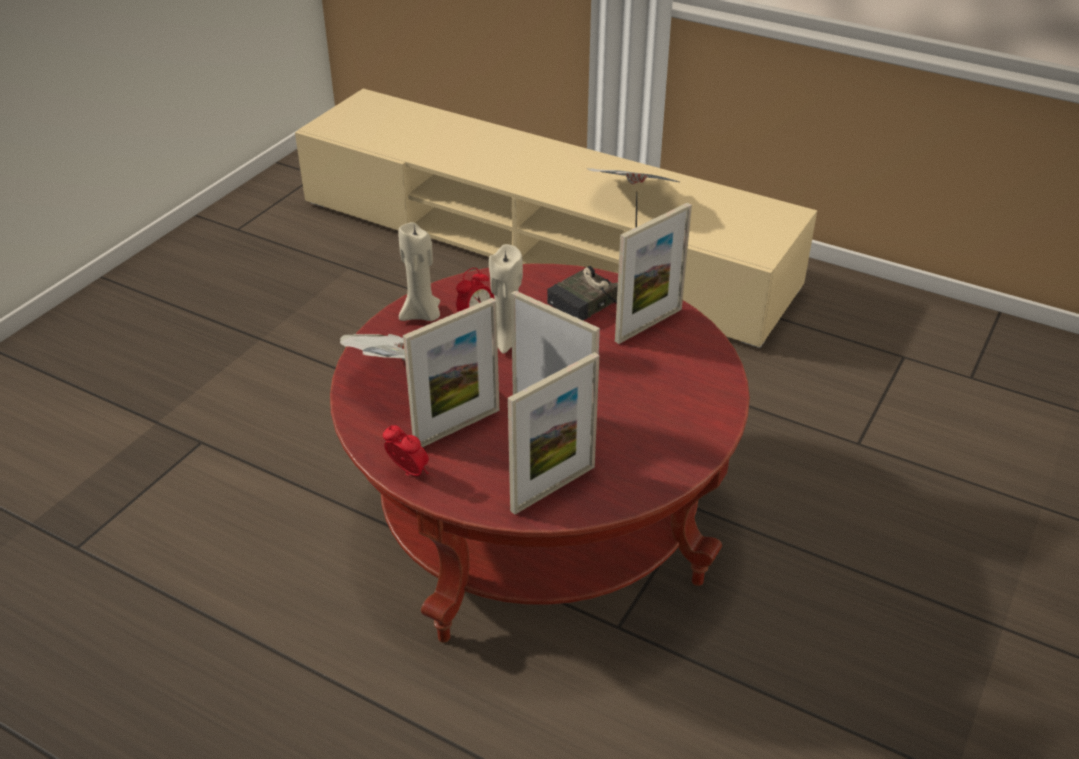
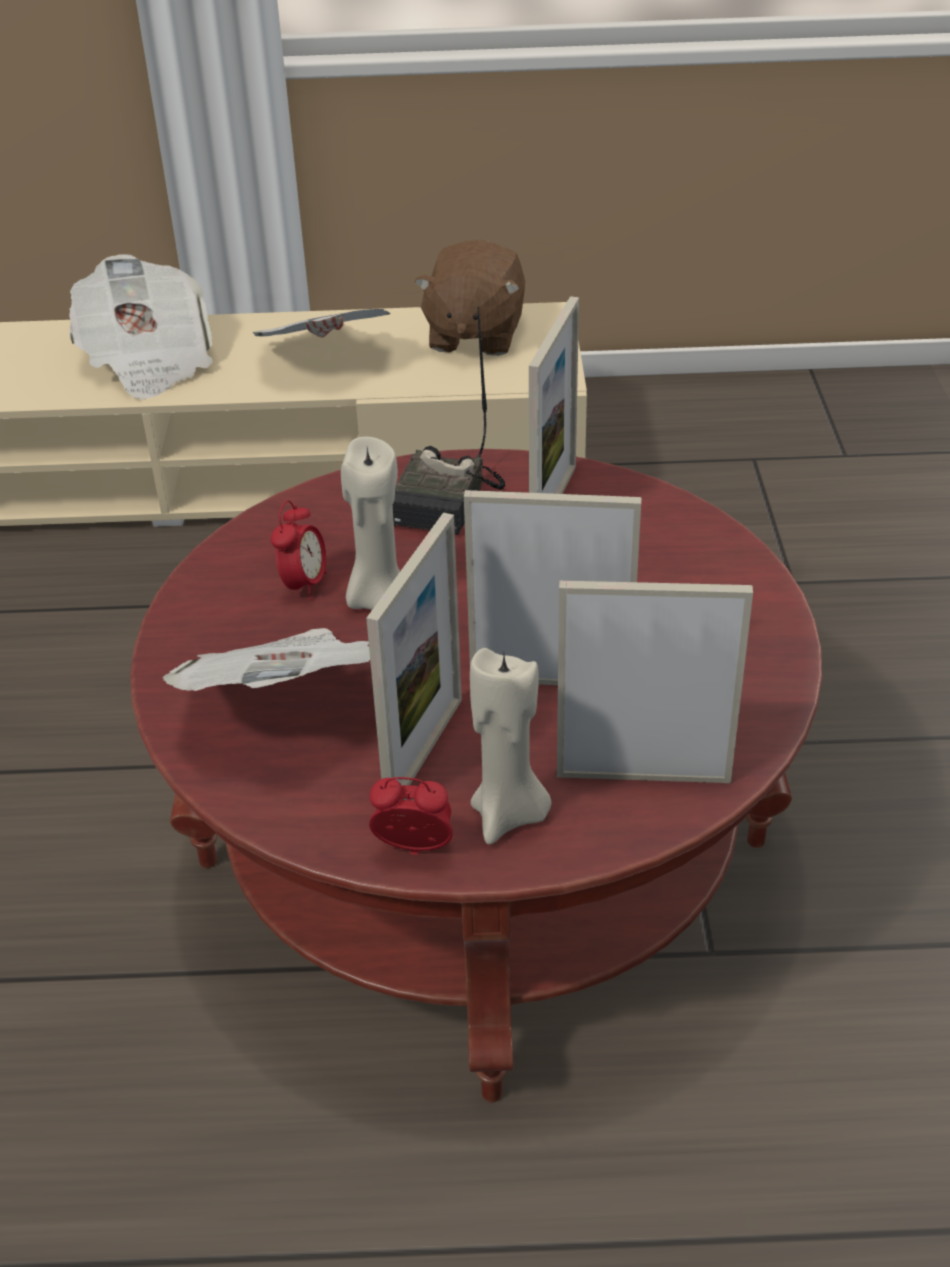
camera: 30 degrees left, 0 degrees up
beige candle [399,222,440,321] -> beige candle moved to [470,648,551,845]
picture frame [508,352,599,515] -> picture frame turned 105 degrees counterclockwise [557,581,753,783]
none -> newspaper [68,254,213,400]
none -> brown plush toy [414,240,525,356]

